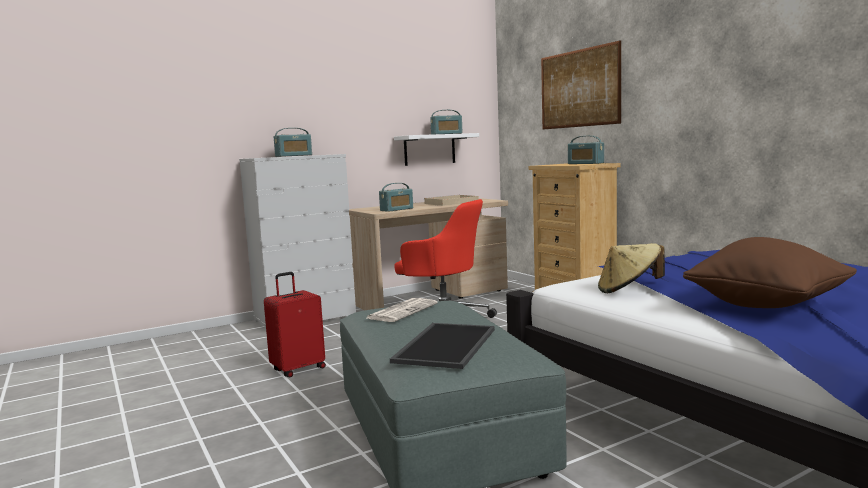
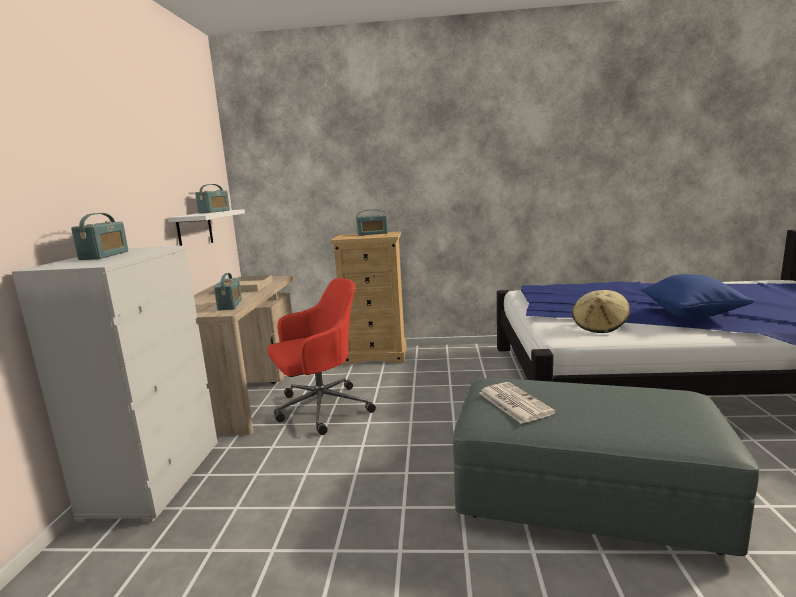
camera: 55 degrees left, 5 degrees up
red suitcase [264,272,326,377] -> none
tray [390,323,495,369] -> none
picture [541,40,621,130] -> none
brown pillow [683,237,857,308] -> blue pillow [641,274,754,319]

